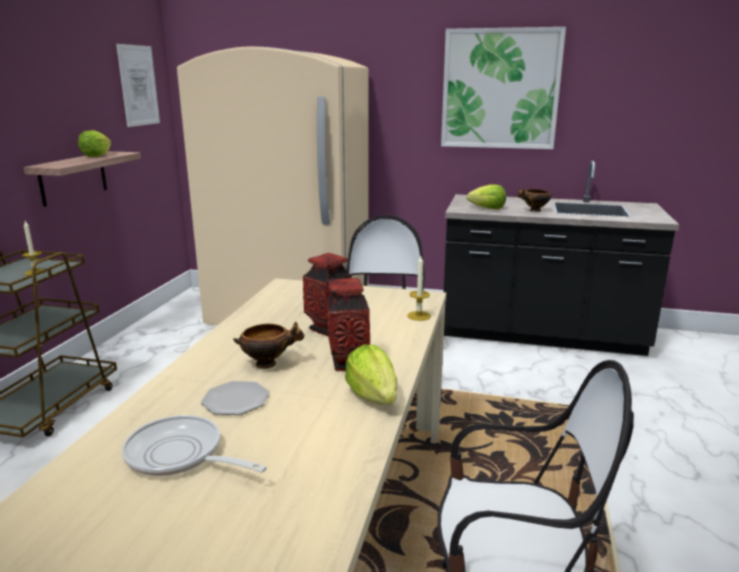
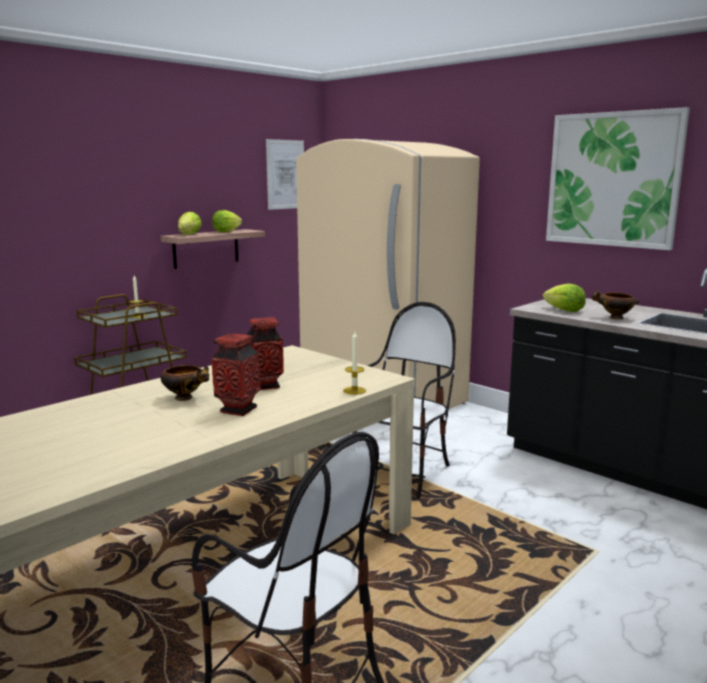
camera: 30 degrees right, 5 degrees down
frying pan [122,415,267,476] -> none
plate [201,381,269,415] -> none
lettuce [345,344,397,405] -> lettuce moved to [178,212,202,235]

